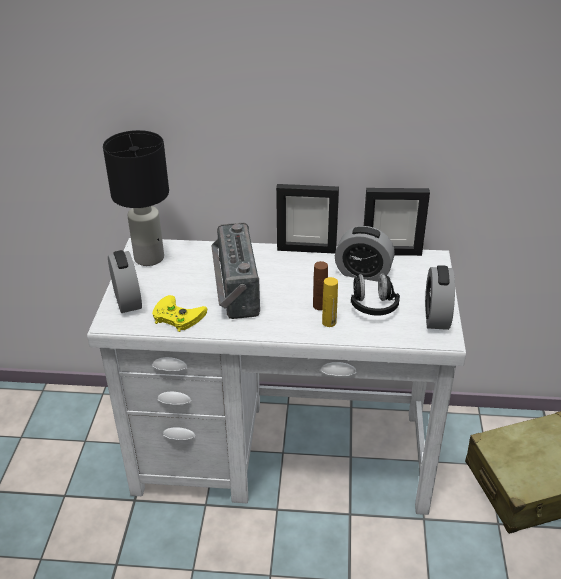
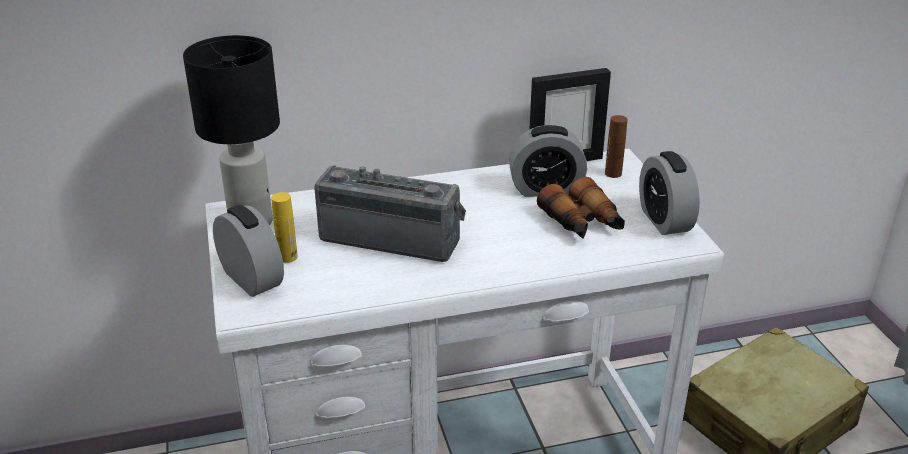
camera: 20 degrees left, 5 degrees down
yellow game controller [152,295,207,332] -> none
radio [211,223,260,319] -> radio turned 135 degrees clockwise [314,165,466,262]
picture frame [276,184,339,254] -> none
brown bottle [313,261,328,310] -> brown bottle moved to [605,115,627,178]
yellow bottle [322,277,338,327] -> yellow bottle moved to [271,192,298,263]
black headphones [351,274,400,316] -> binoculars [537,177,625,239]

